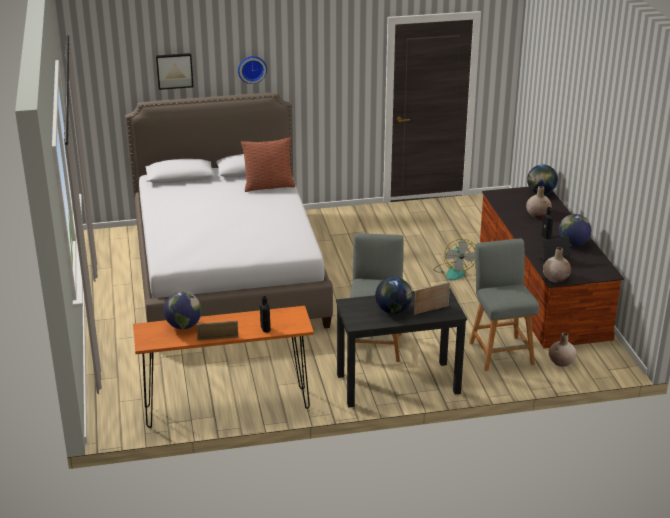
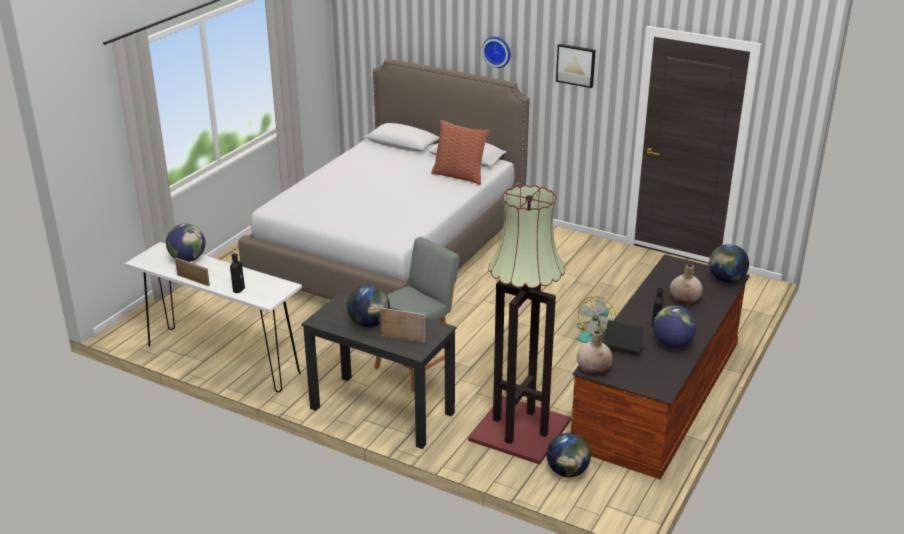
camera: 40 degrees right, 0 degrees up
orange console table [133,306,314,428] -> white console table [125,242,302,392]
picture [156,53,193,90] -> picture moved to [556,44,596,88]
grey stool [469,239,539,371] -> floor lamp [468,185,571,465]
beige vase [549,333,576,367] -> globe [547,433,591,477]

